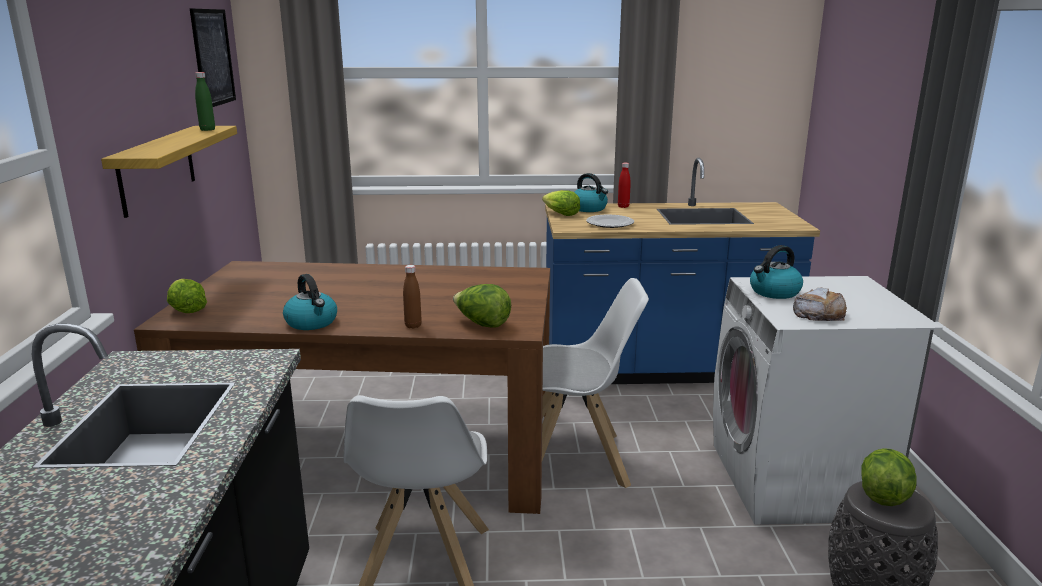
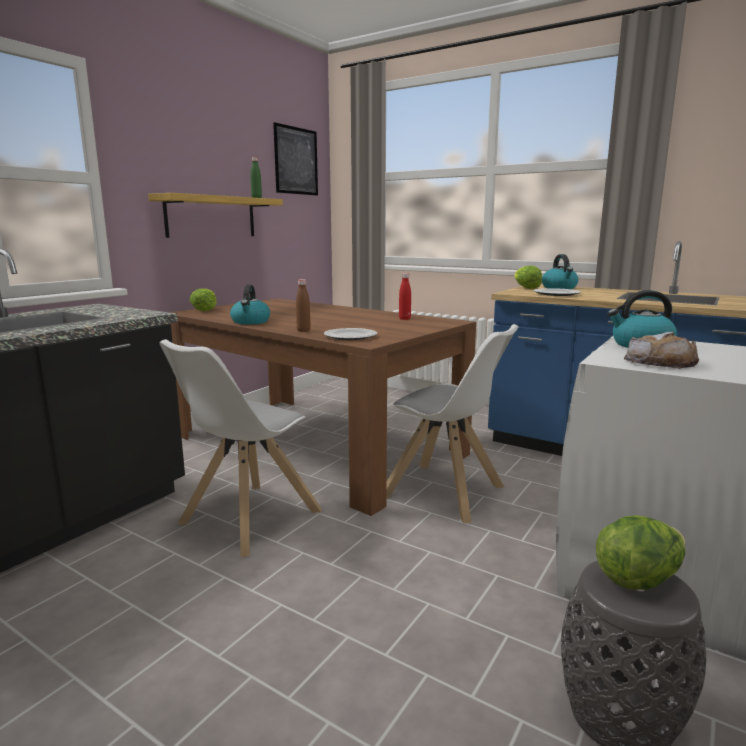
camera: 35 degrees right, 5 degrees down
lettuce [453,284,511,328] -> plate [324,328,377,340]
red bottle [618,163,631,208] -> red bottle moved to [399,273,411,320]

